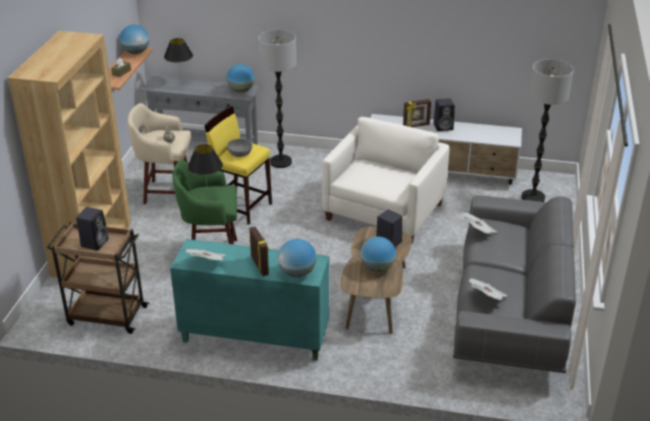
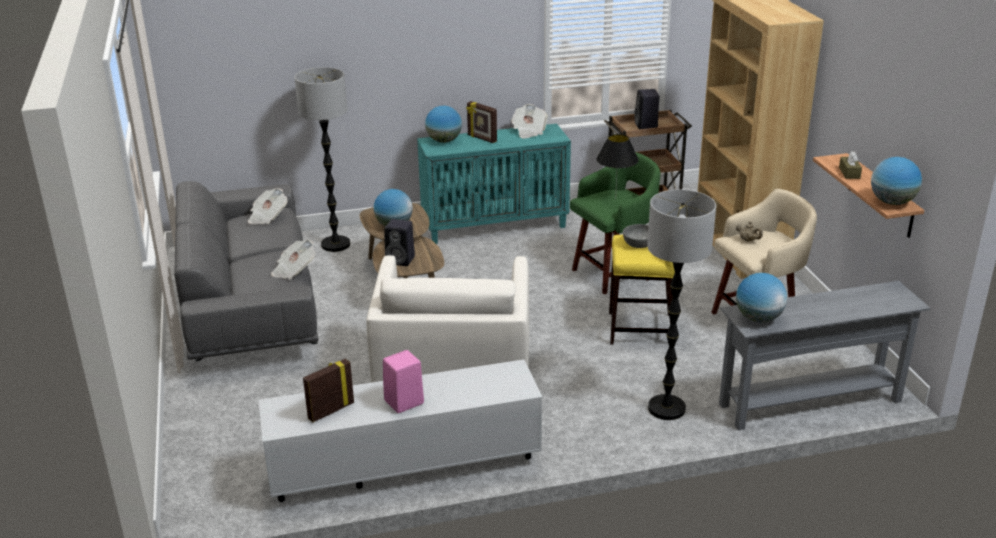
camera: 155 degrees right, 5 degrees down
black table lamp [164,38,193,78] -> none
picture frame [403,99,431,127] -> picture frame moved to [303,359,354,422]
black speaker [434,98,455,131] -> pink speaker [383,350,424,413]
floor lamp [521,59,574,202] -> floor lamp moved to [294,67,350,252]

